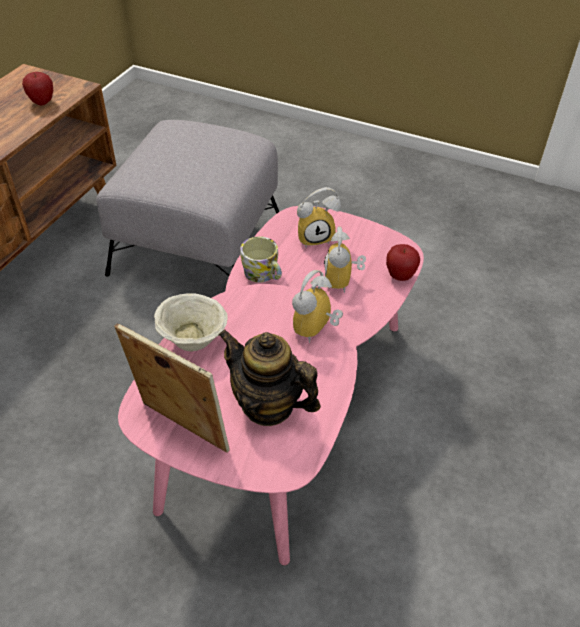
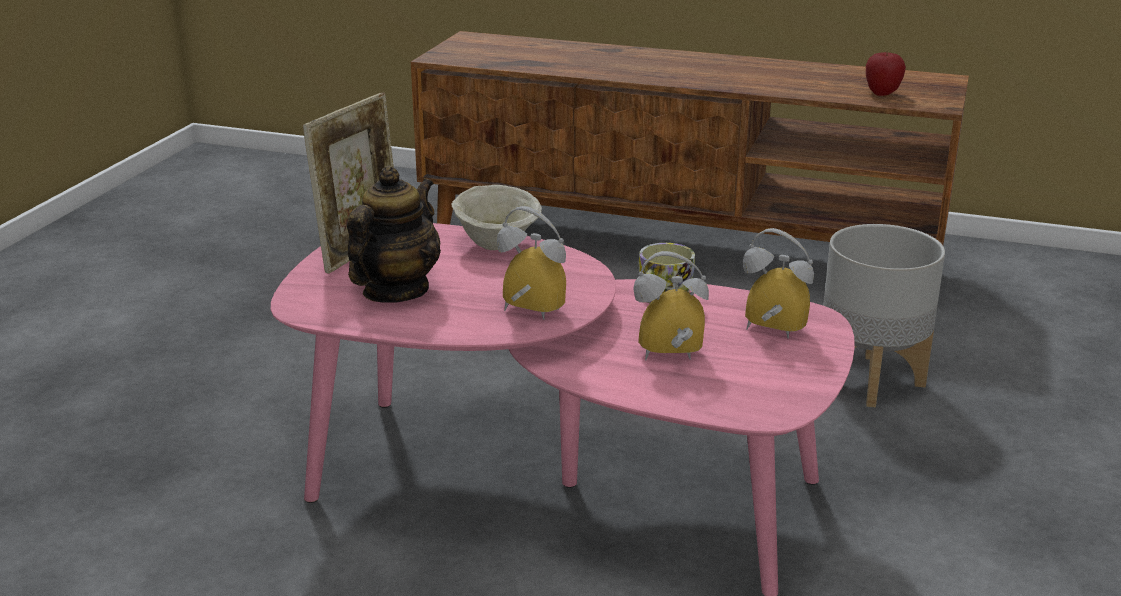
camera: 85 degrees right, 20 degrees down
grey ottoman [96,120,279,276] -> grey planter [823,224,945,407]
alarm clock [297,187,341,247] -> alarm clock turned 135 degrees clockwise [743,228,814,339]
apple [386,244,420,281] -> none

